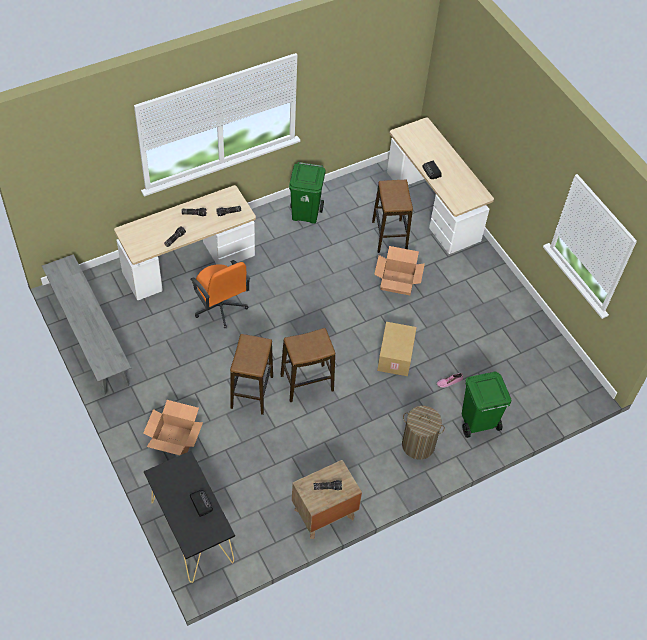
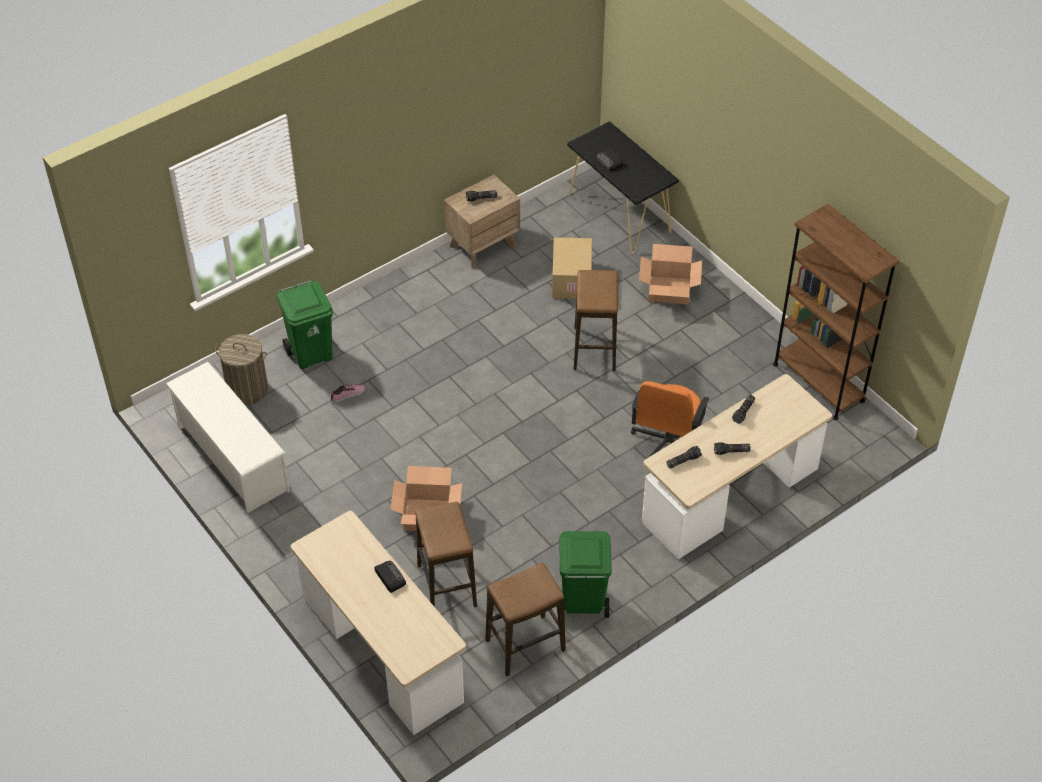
camera: 175 degrees right, 5 degrees down
grey bench [42,254,131,396] -> brown bookcase [773,204,899,420]
orange office chair [191,260,250,328] -> orange office chair turned 120 degrees counterclockwise [631,380,710,457]
stool [281,328,335,402] -> stool moved to [485,562,566,676]
cardboard box [377,322,417,376] -> cardboard box moved to [552,237,592,299]
laundry basket [402,406,445,459] -> laundry basket moved to [215,334,268,405]
none -> white shoe rack [166,362,290,513]

